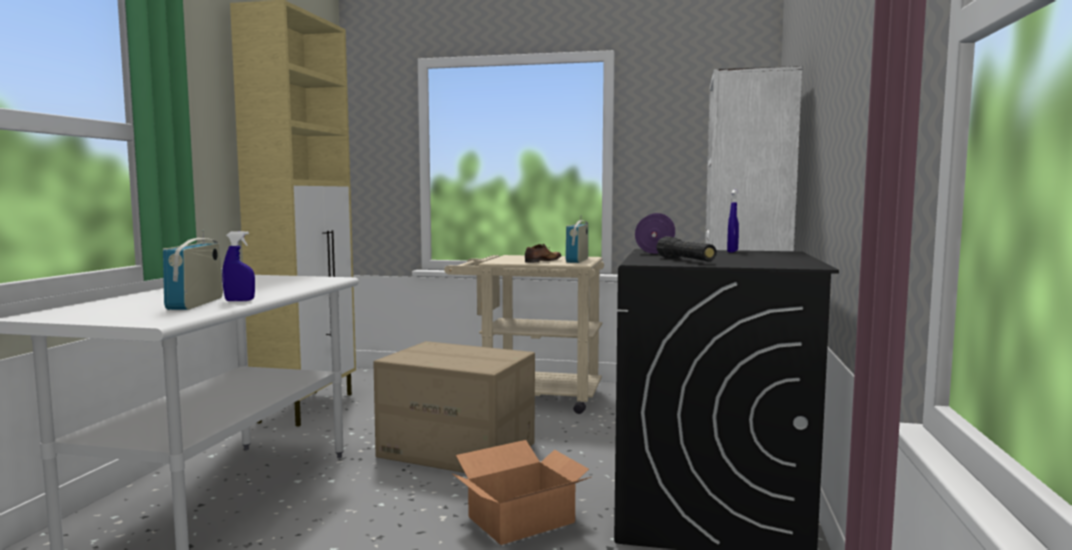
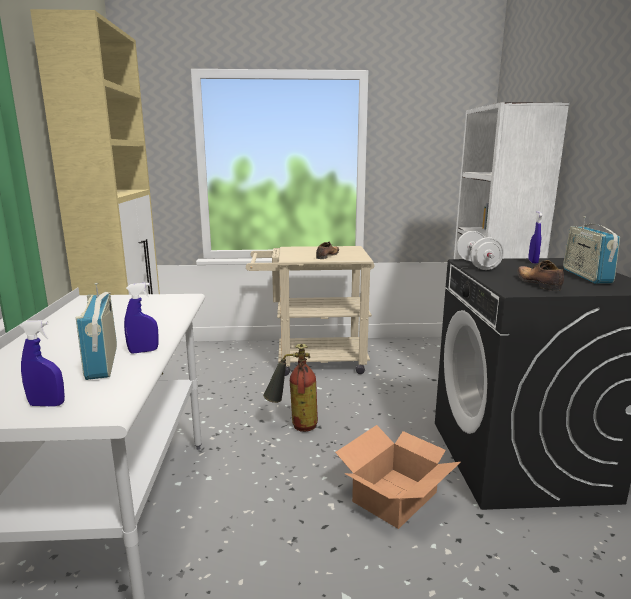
camera: 15 degrees left, 10 degrees up
cardboard box [374,341,535,473] -> fire extinguisher [263,344,318,432]
radio [565,215,588,263] -> radio moved to [563,216,620,284]
purple dumbbell [635,213,675,254] -> white dumbbell [456,231,504,270]
black flashlight [656,236,717,261] -> shoe [517,260,564,291]
none -> blue spray bottle [20,320,65,407]

